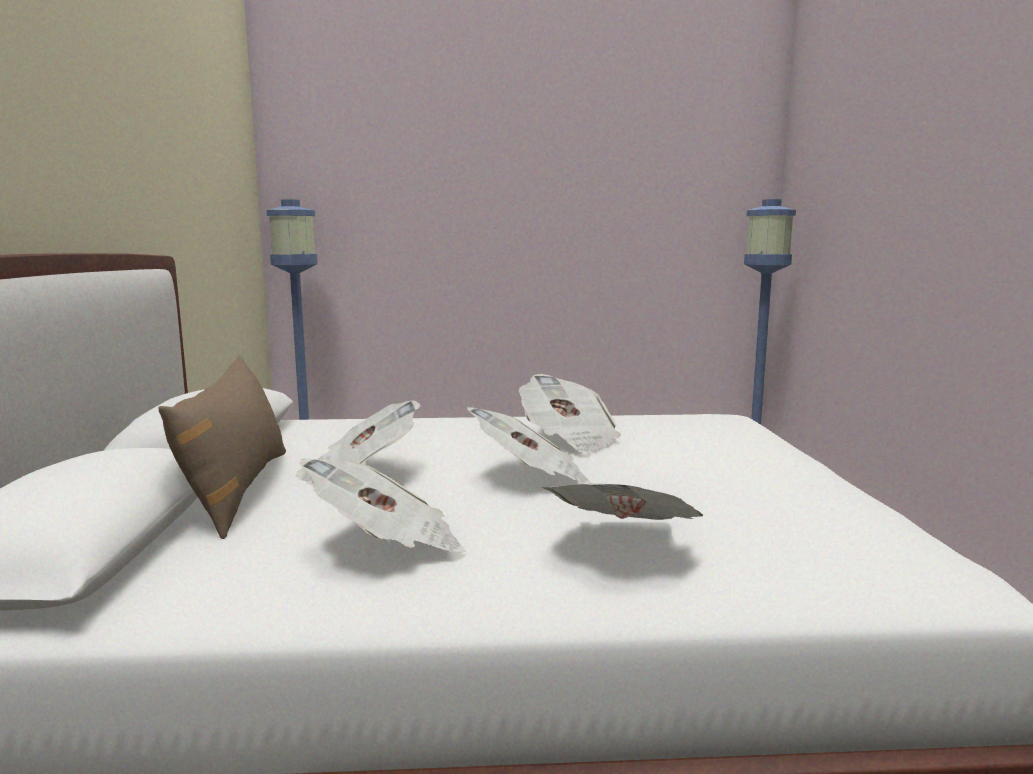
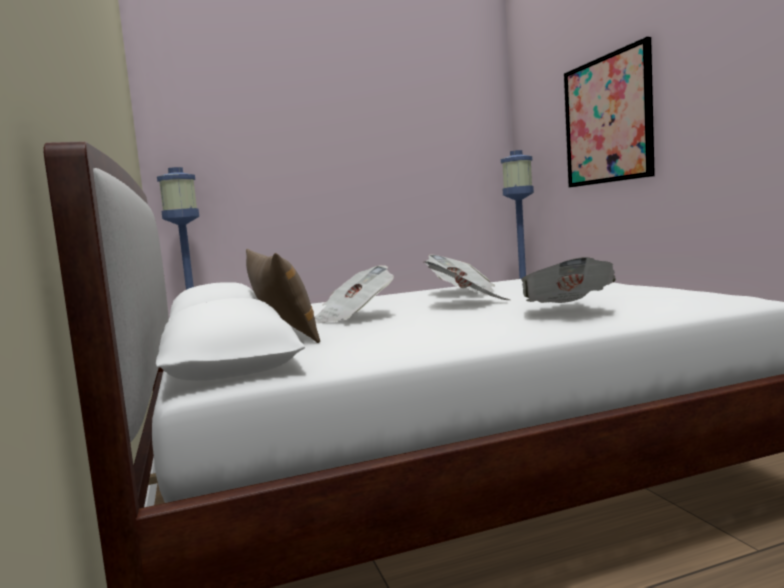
camera: 15 degrees left, 5 degrees down
newspaper [299,459,466,553] -> none
none -> picture [564,37,655,187]

